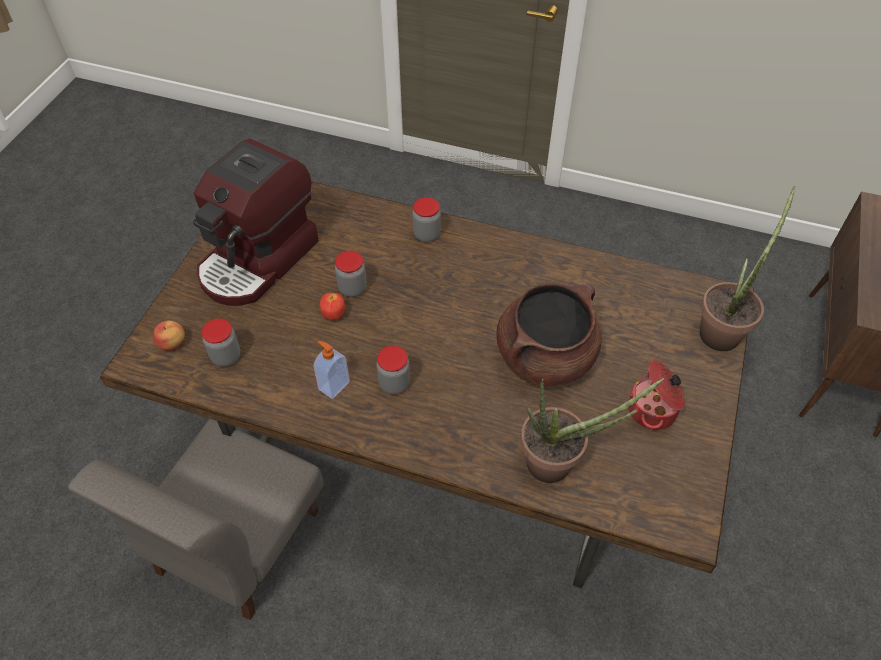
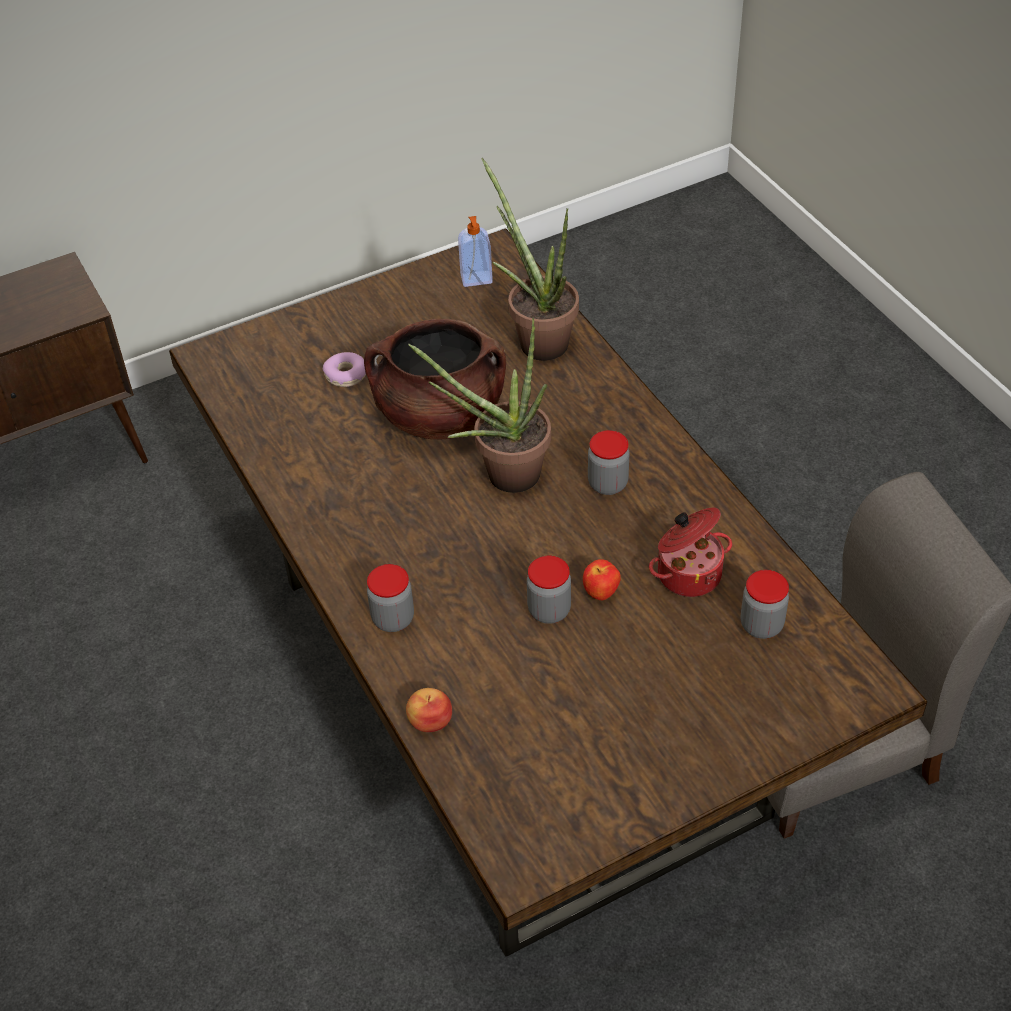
camera: 135 degrees left, 5 degrees down
apple [153,321,185,351] -> apple moved to [406,688,452,732]
coffee machine [193,139,319,306] -> none
soap dispenser [314,341,350,399] -> soap dispenser moved to [458,216,493,287]
cooking pot [628,360,685,430] -> cooking pot moved to [649,508,732,597]
potted plant [700,186,796,351] -> potted plant moved to [408,318,551,493]
none -> donut [323,352,366,387]

